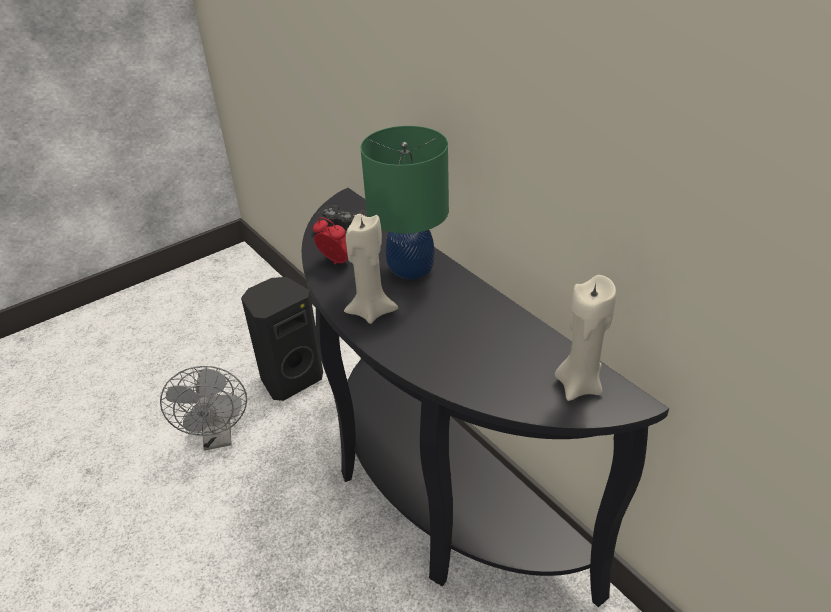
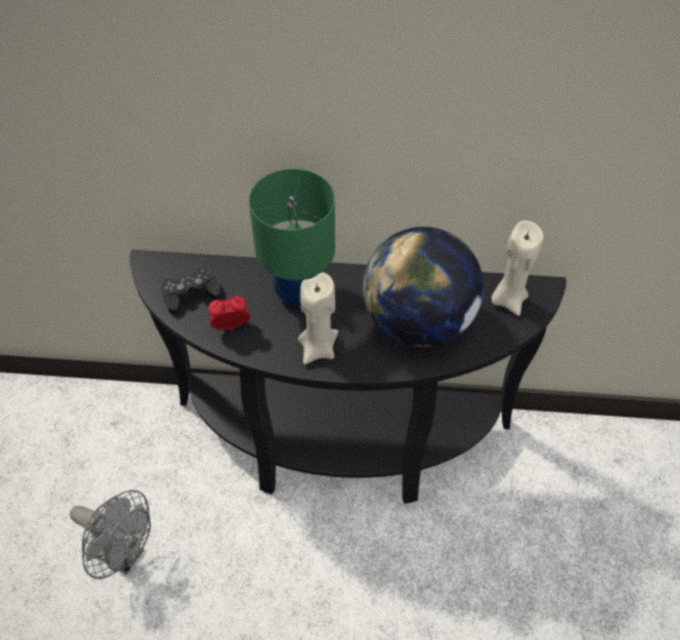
camera: 50 degrees left, 15 degrees up
black speaker [241,277,323,401] -> none
none -> globe [363,227,484,347]

